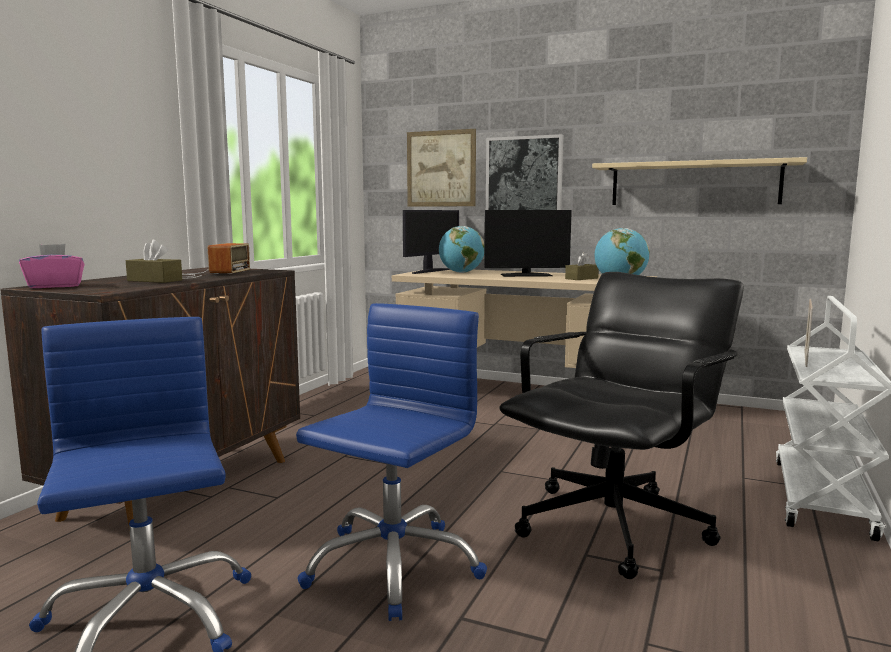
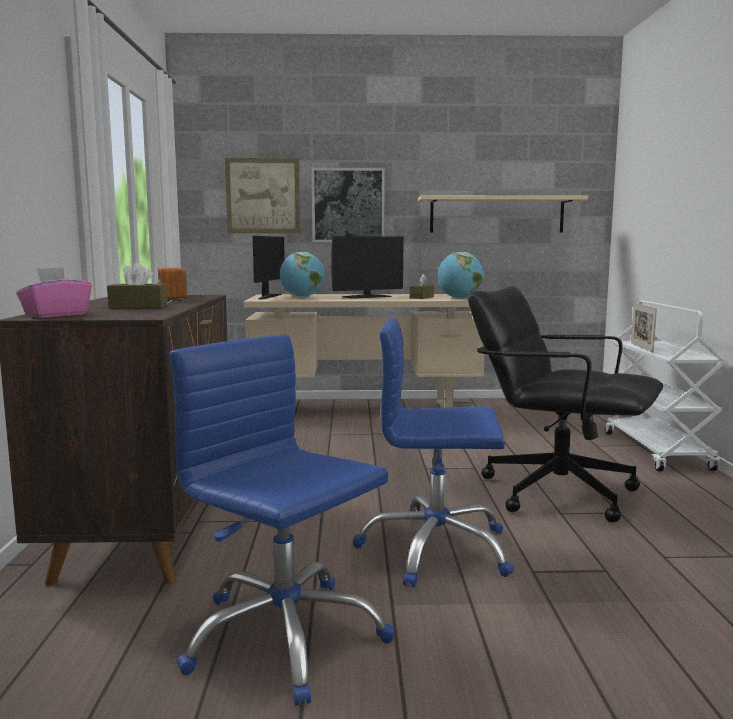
camera: 25 degrees left, 0 degrees up
blue office chair [296,303,487,621] -> blue office chair turned 90 degrees counterclockwise [352,317,514,588]
black office chair [499,272,744,579] -> black office chair turned 75 degrees counterclockwise [468,286,663,522]

